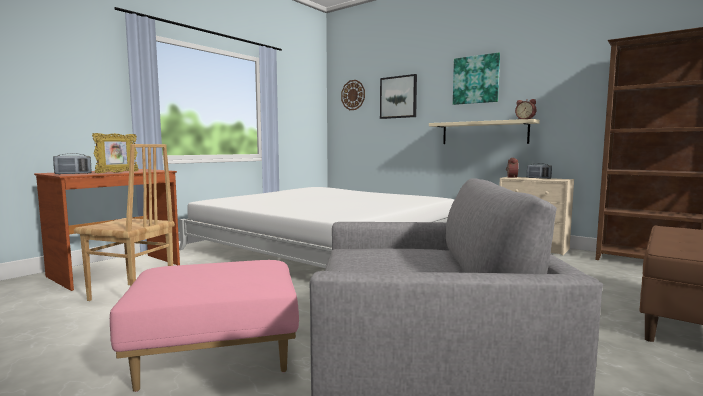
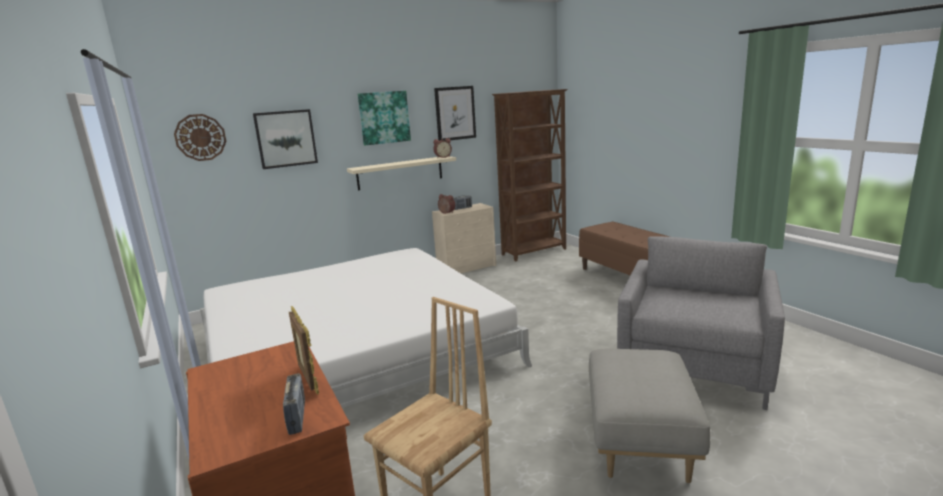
camera: 65 degrees left, 10 degrees up
pink ottoman [110,260,299,392] -> grey ottoman [589,349,710,483]
none -> picture [434,86,476,141]

